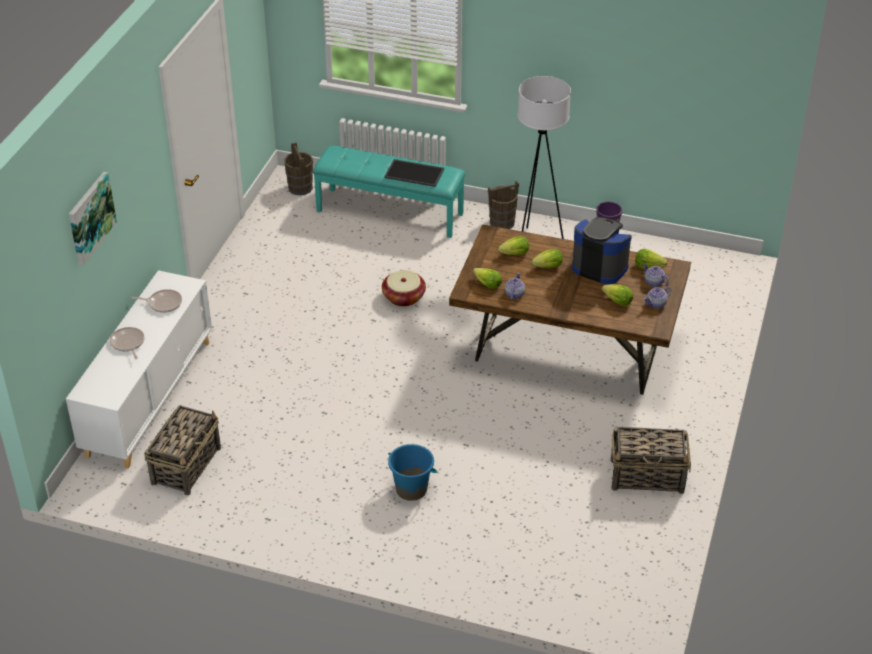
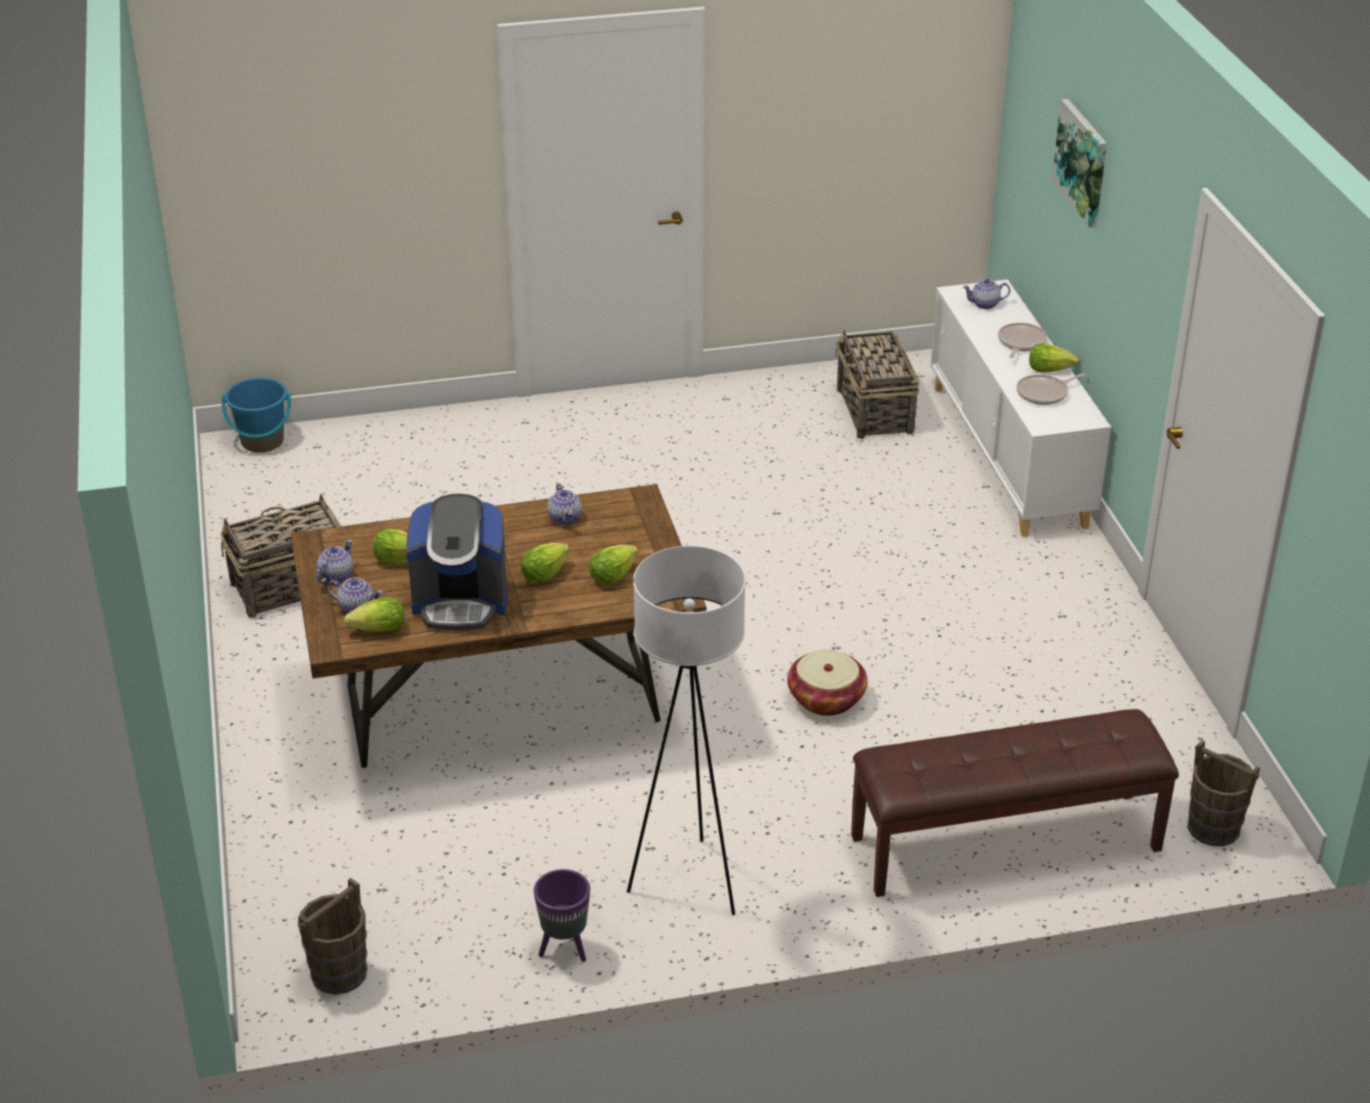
camera: 150 degrees right, 5 degrees down
frying pan [110,327,144,359] -> frying pan turned 105 degrees counterclockwise [998,323,1047,358]
turquoise bench [313,146,465,238] -> brown bench [851,709,1179,897]
tray [384,159,444,187] -> none
blue bucket [388,444,437,501] -> blue bucket moved to [222,378,291,453]
lettuce [473,268,502,289] -> lettuce moved to [1029,343,1079,372]
brown bucket [488,181,519,229] -> brown bucket moved to [298,878,367,995]
none -> teapot [963,279,1010,309]

